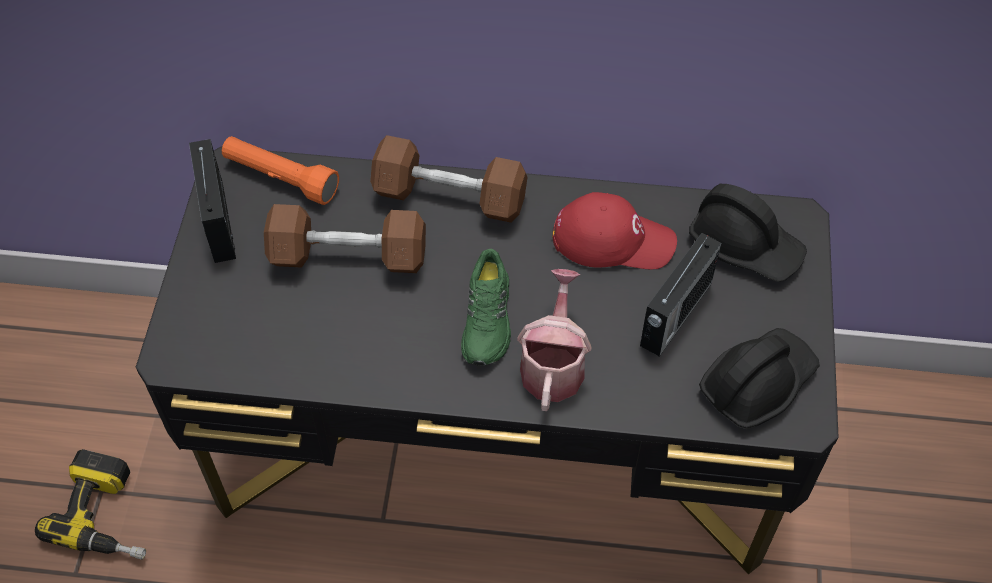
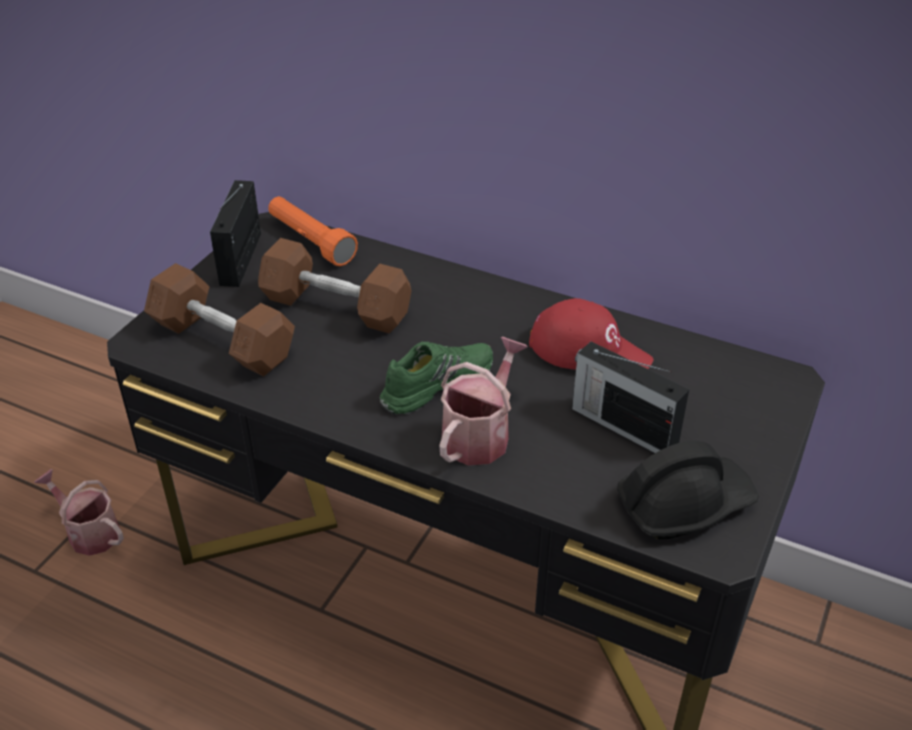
camera: 20 degrees right, 15 degrees down
power drill [35,449,146,560] -> watering can [34,469,124,556]
brown dumbbell [370,135,528,223] -> brown dumbbell moved to [144,263,295,376]
green shoe [461,249,511,366] -> green shoe turned 150 degrees counterclockwise [380,342,493,415]
radio [640,233,721,356] -> radio turned 75 degrees clockwise [572,341,689,453]
black hard hat [689,184,807,282] -> none

